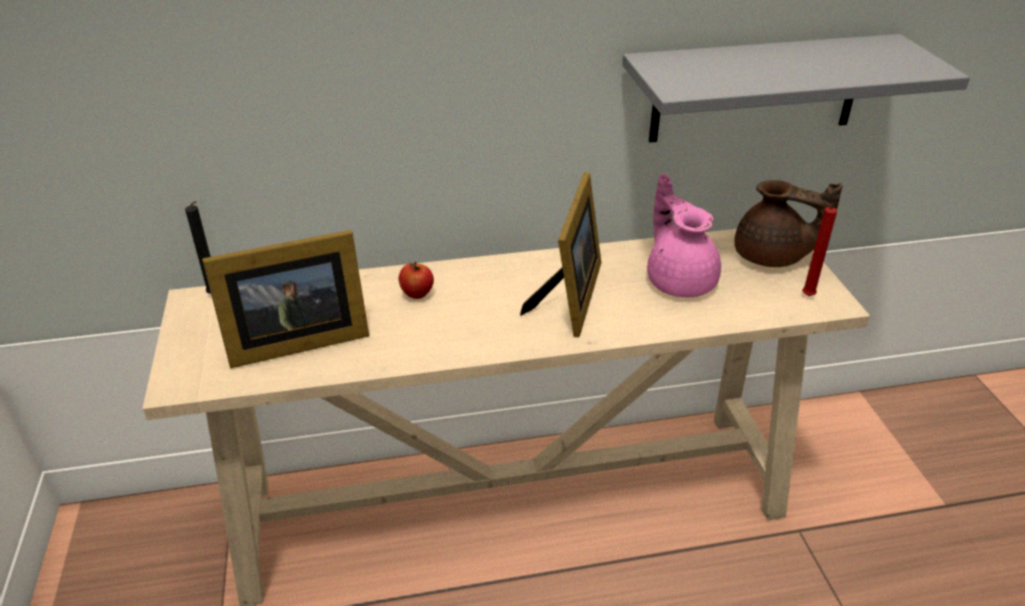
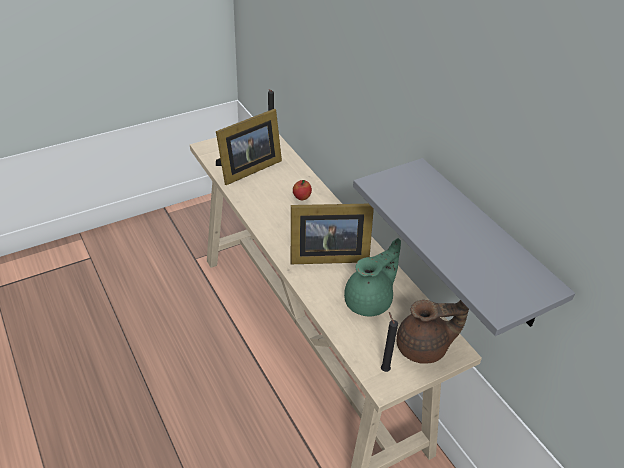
camera: 70 degrees right, 5 degrees up
picture frame [202,230,369,368] -> picture frame turned 90 degrees counterclockwise [216,109,282,185]
pink teapot [647,173,721,298] -> green teapot [344,238,401,317]
brown teapot [734,180,843,267] -> brown teapot turned 105 degrees counterclockwise [396,300,469,363]
red candle [802,201,837,296] -> black candle [381,312,398,372]

